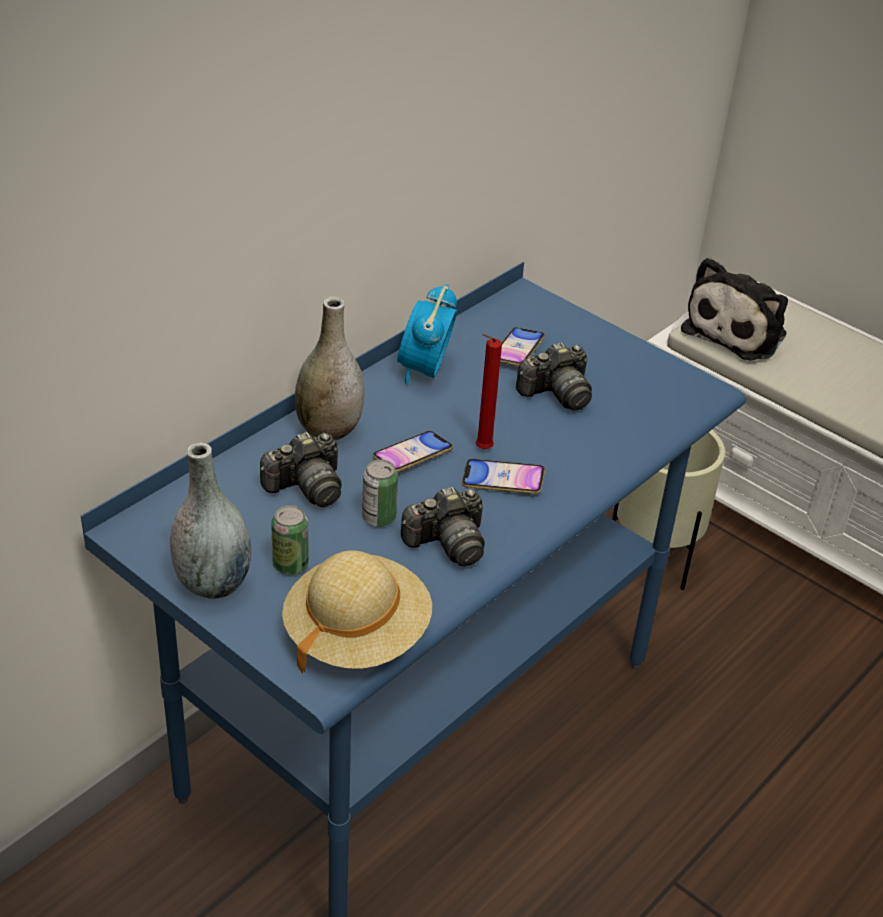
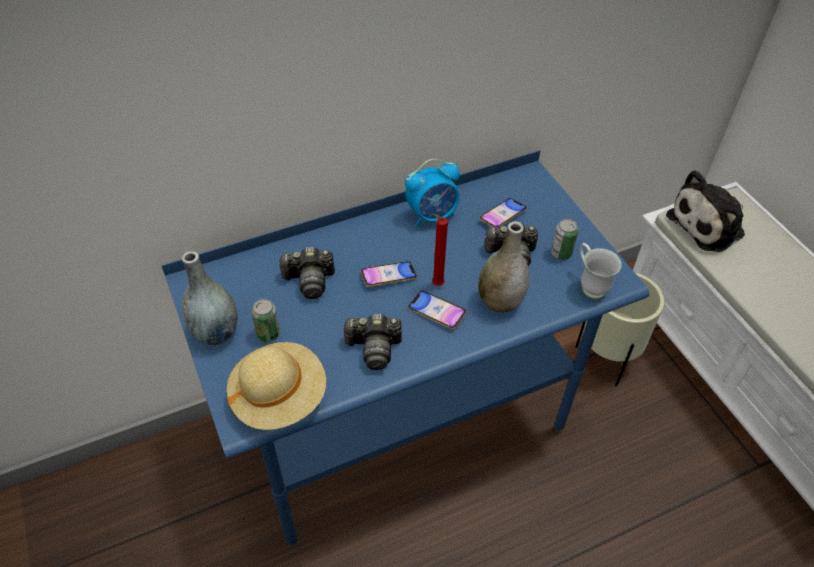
camera: 25 degrees right, 10 degrees up
grey vase [295,297,364,440] -> grey vase moved to [478,221,530,313]
can [362,459,398,527] -> can moved to [551,219,578,260]
alarm clock [397,284,457,385] -> alarm clock turned 150 degrees counterclockwise [405,159,460,227]
none -> white mug [580,243,622,299]

